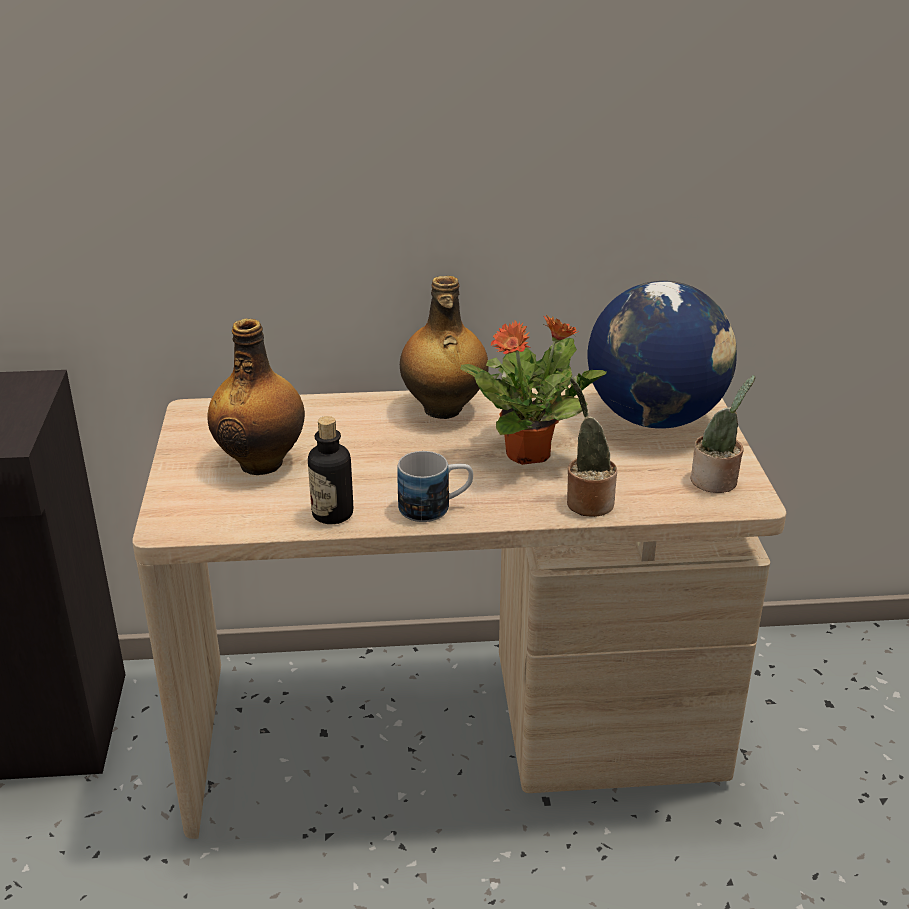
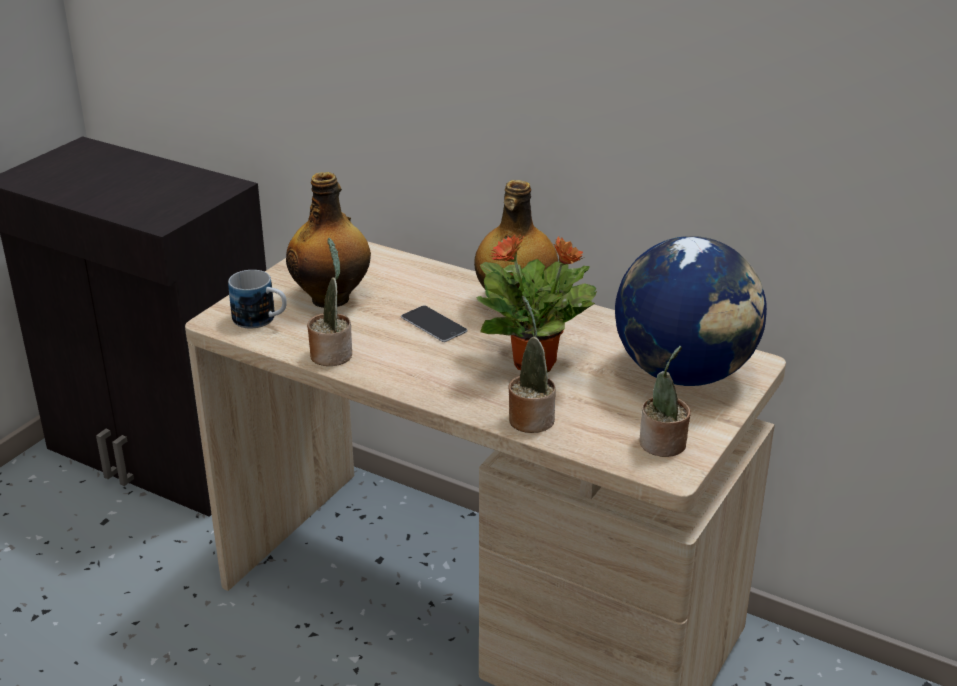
camera: 35 degrees right, 0 degrees up
bottle [308,416,353,524] -> potted plant [307,238,352,366]
mug [397,451,473,522] -> mug moved to [228,270,287,329]
none -> phone [401,306,468,342]

